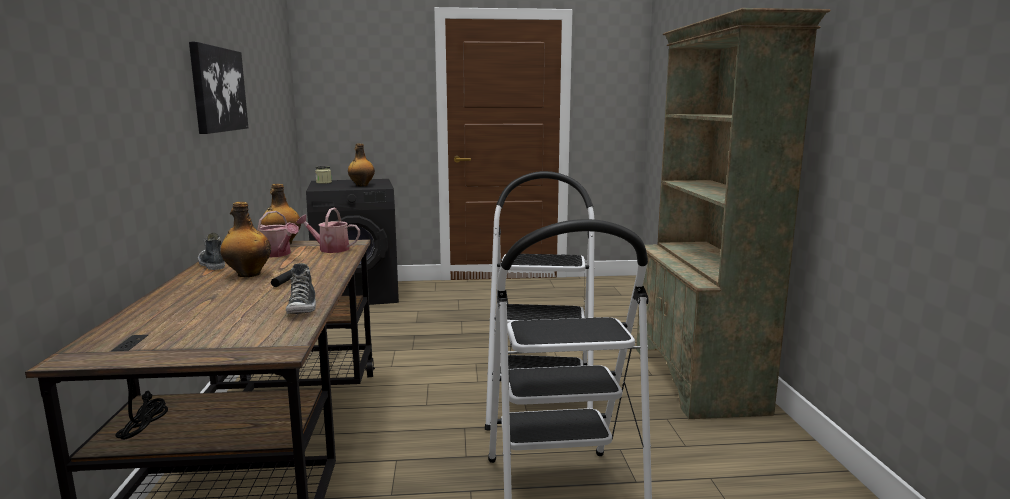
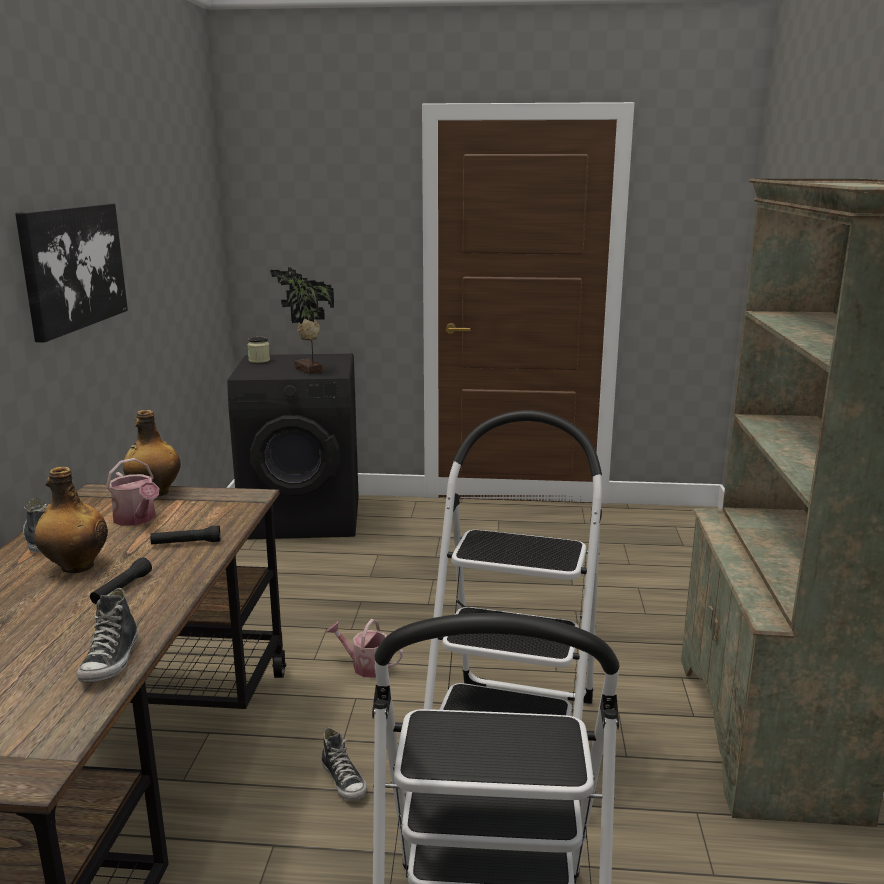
camera: 10 degrees right, 5 degrees up
watering can [296,208,360,253] -> watering can moved to [326,619,403,678]
bottle [348,144,375,186] -> potted plant [271,267,334,374]
none -> black flashlight [150,526,220,545]
none -> shoe [321,727,367,800]

